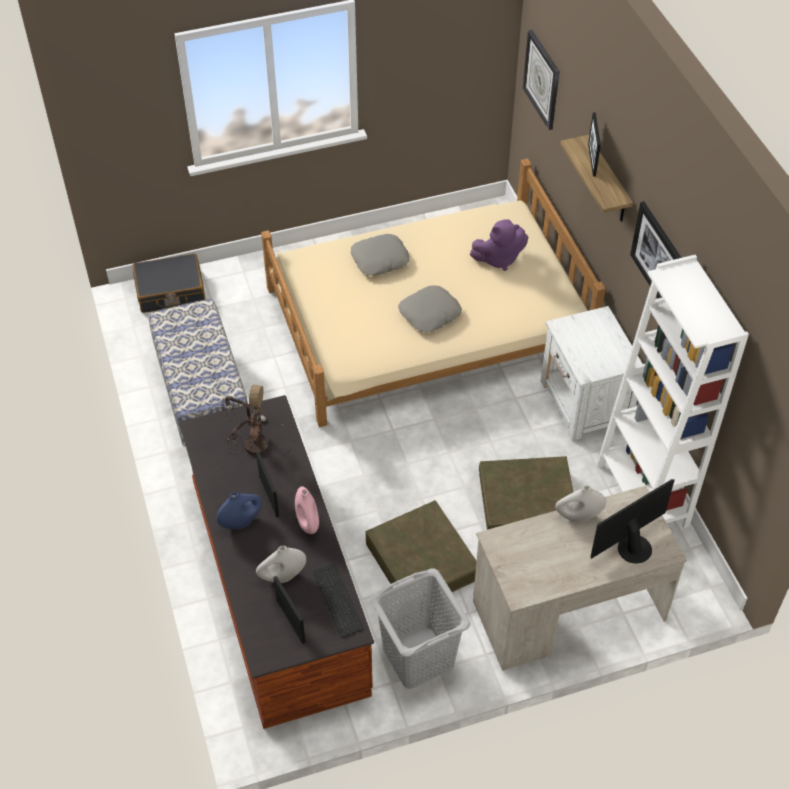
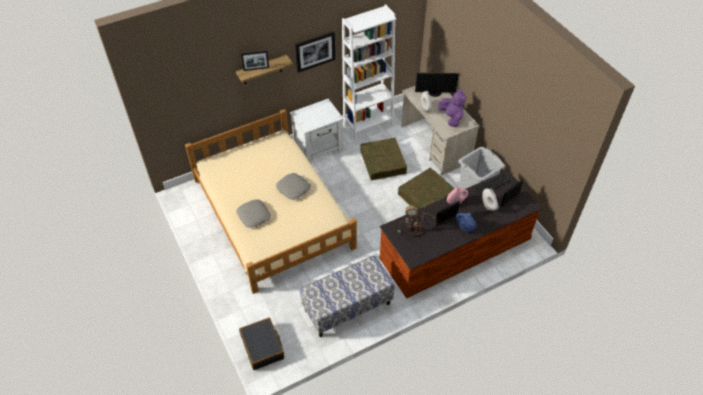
camera: 100 degrees left, 0 degrees up
purple plush toy [470,220,528,271] -> purple plush toy moved to [438,88,466,127]
wall clock [523,30,560,130] -> none
monitor [591,479,675,564] -> monitor turned 45 degrees counterclockwise [415,73,459,97]

